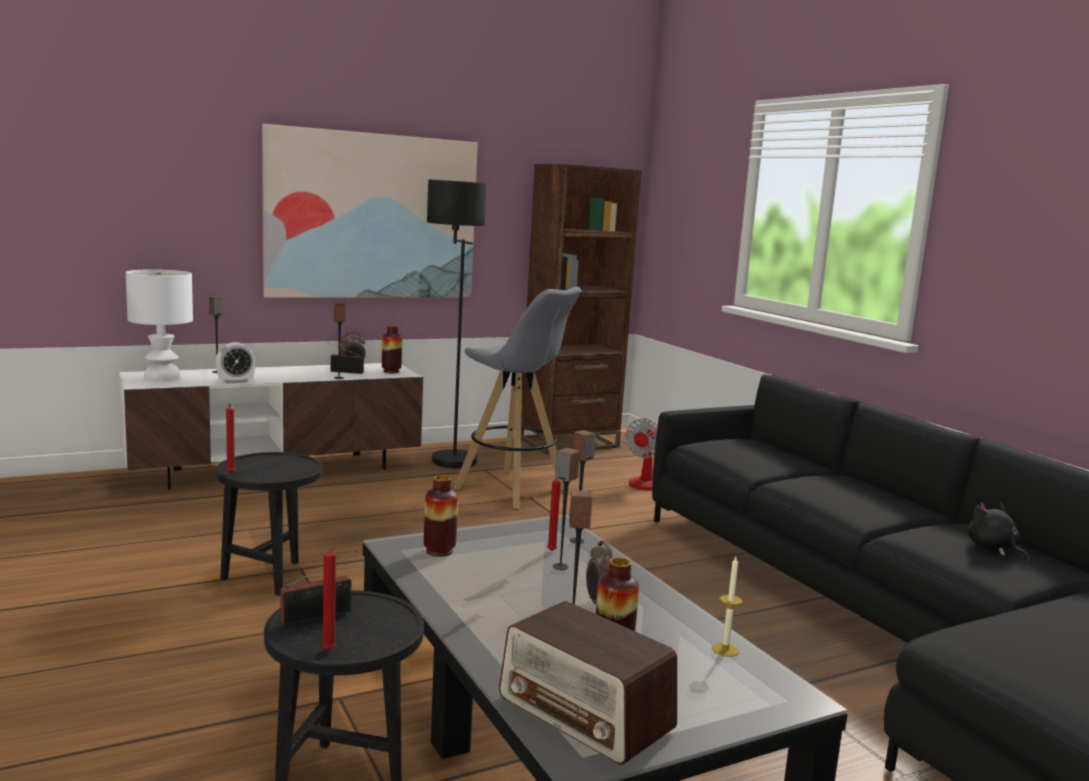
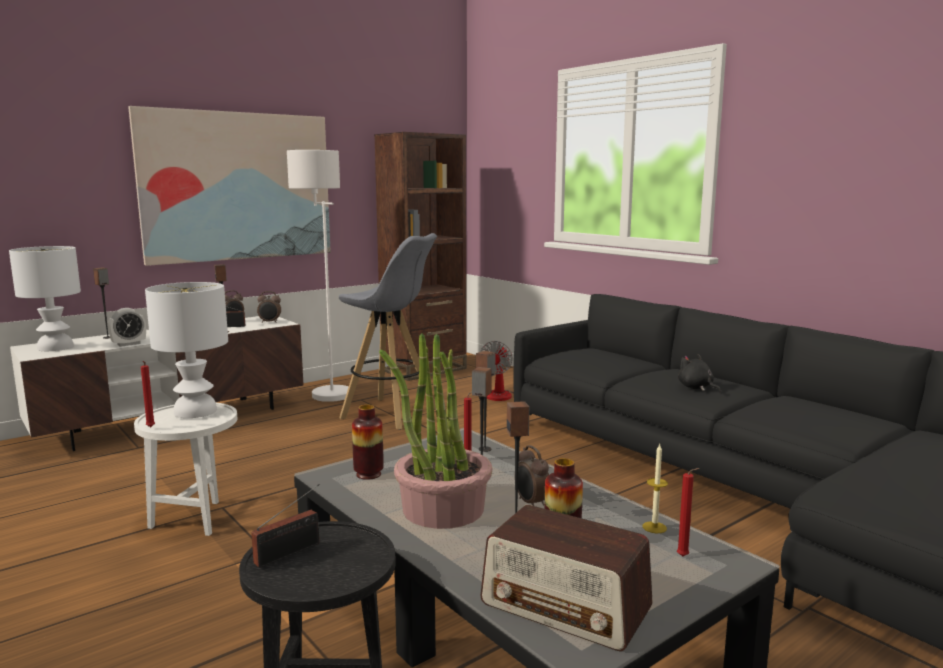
camera: 10 degrees left, 0 degrees up
black side table [216,452,323,596] -> white side table [134,403,238,536]
red candle [322,546,336,651] -> red candle moved to [677,468,700,557]
vase [382,325,402,373] -> alarm clock [257,291,281,323]
black floor lamp [427,180,486,468] -> white floor lamp [287,150,349,402]
black plush toy [968,503,1028,561] -> black plush toy moved to [678,354,721,392]
none -> white table lamp [145,282,228,418]
none -> potted plant [379,333,492,529]

